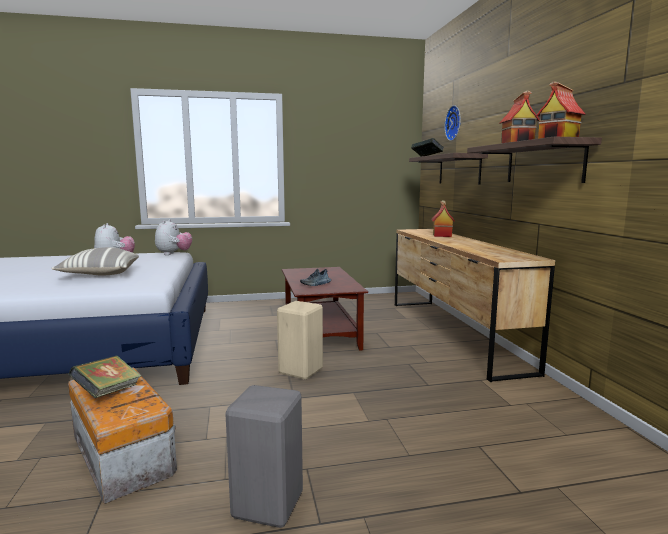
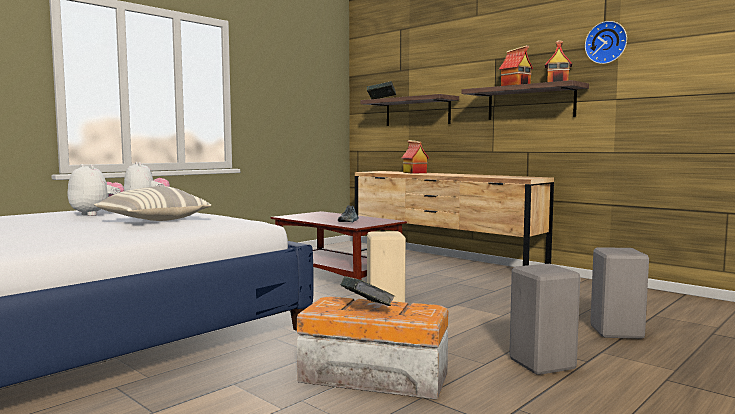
camera: 35 degrees left, 5 degrees down
wall clock [445,105,461,141] -> wall clock moved to [585,21,627,64]
none -> grey stool [590,247,649,339]

